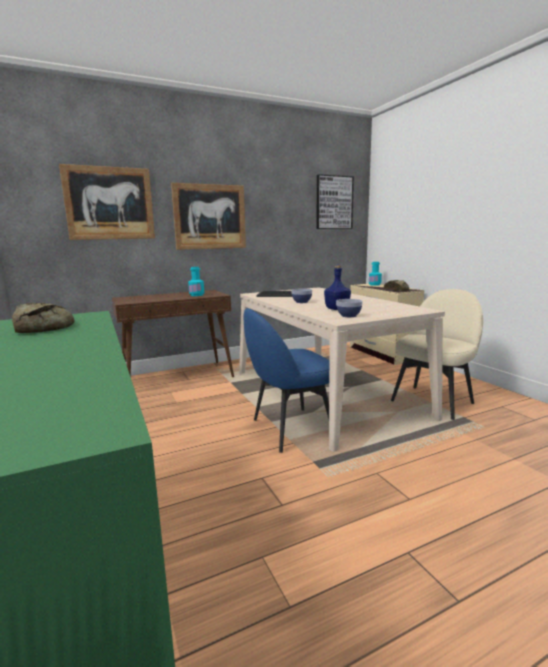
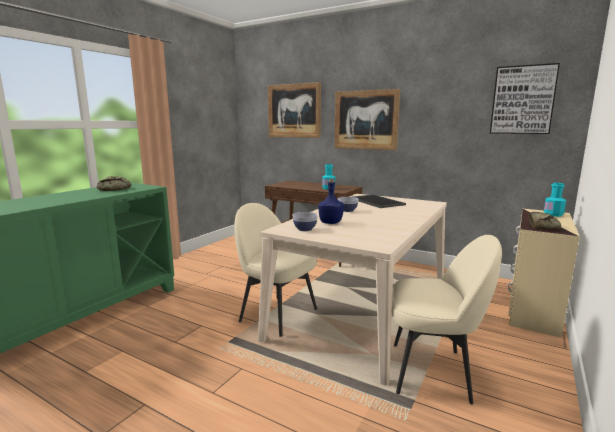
camera: 55 degrees right, 0 degrees up
blue chair [244,308,329,453] -> beige chair [234,203,317,337]

